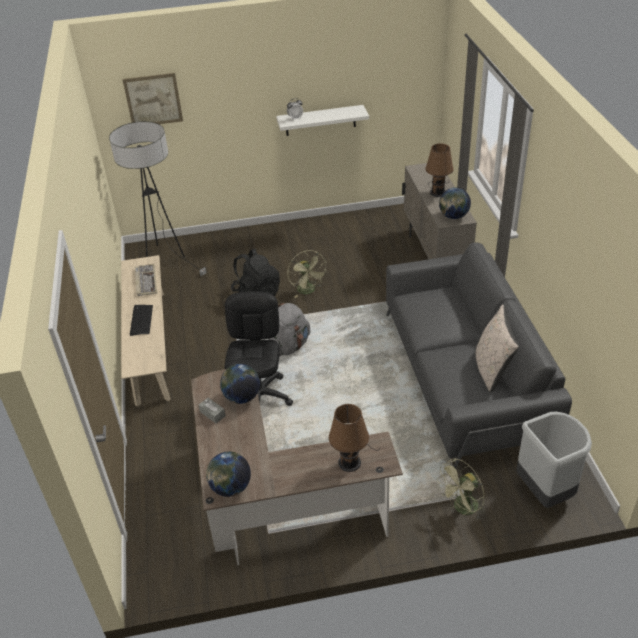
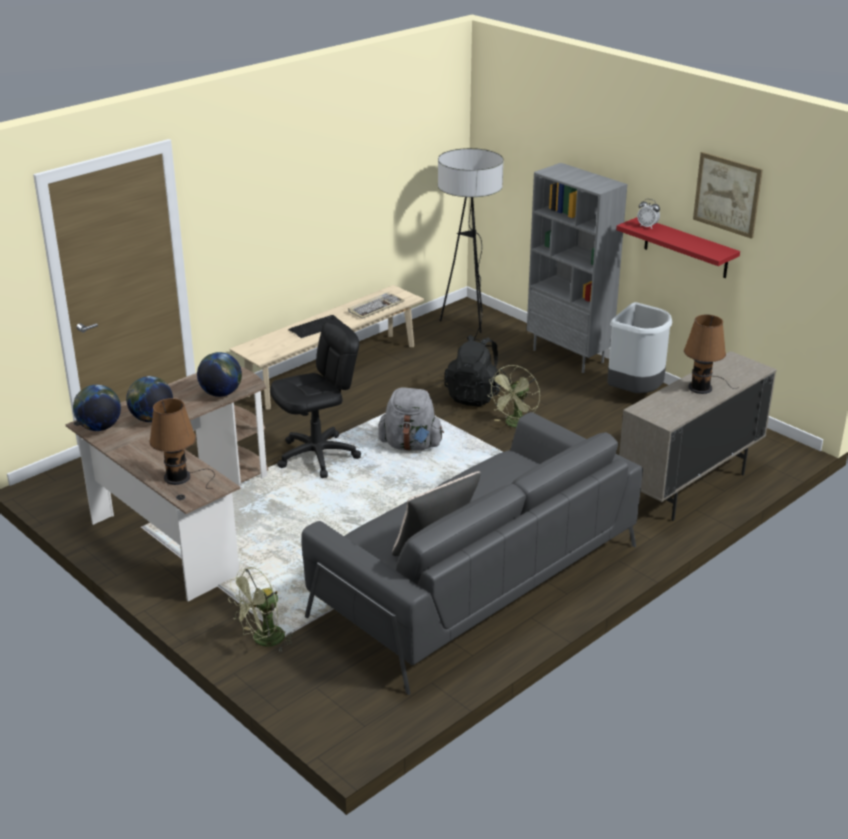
camera: 55 degrees right, 10 degrees down
picture [123,73,183,124] -> picture moved to [693,152,763,239]
grey tissue box [199,398,226,423] -> none
white shelf [276,105,369,136] -> red shelf [616,217,740,278]
green fan [437,458,486,521] -> green fan turned 60 degrees counterclockwise [228,567,295,651]
globe [439,187,471,219] -> globe moved to [126,376,173,422]
grey trash can [516,411,592,508] -> grey trash can moved to [607,302,672,393]
none -> grey bookcase [527,163,627,373]

